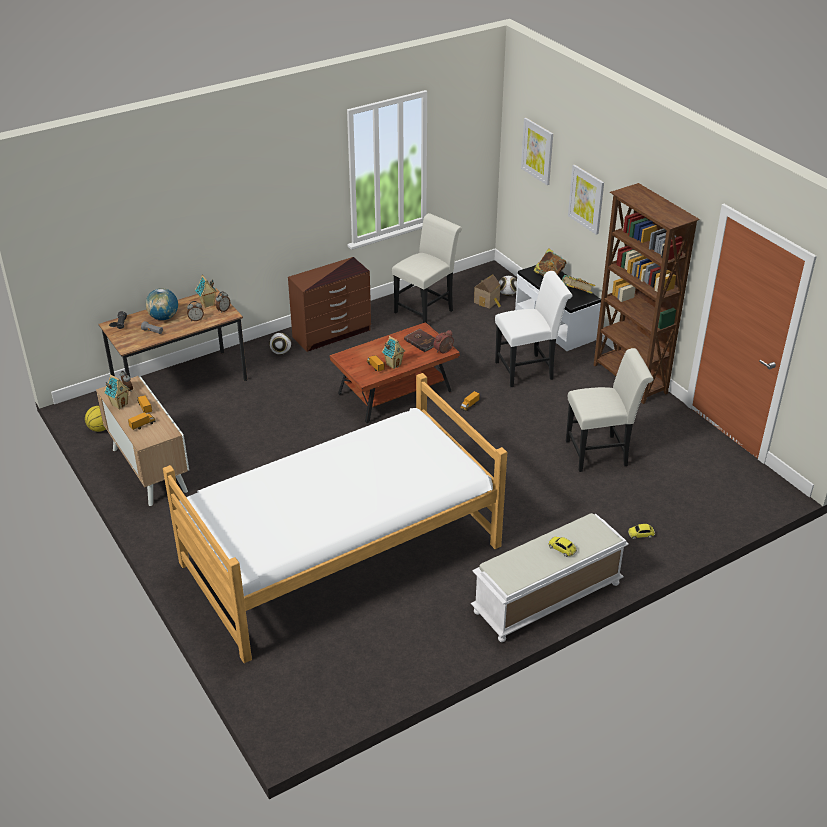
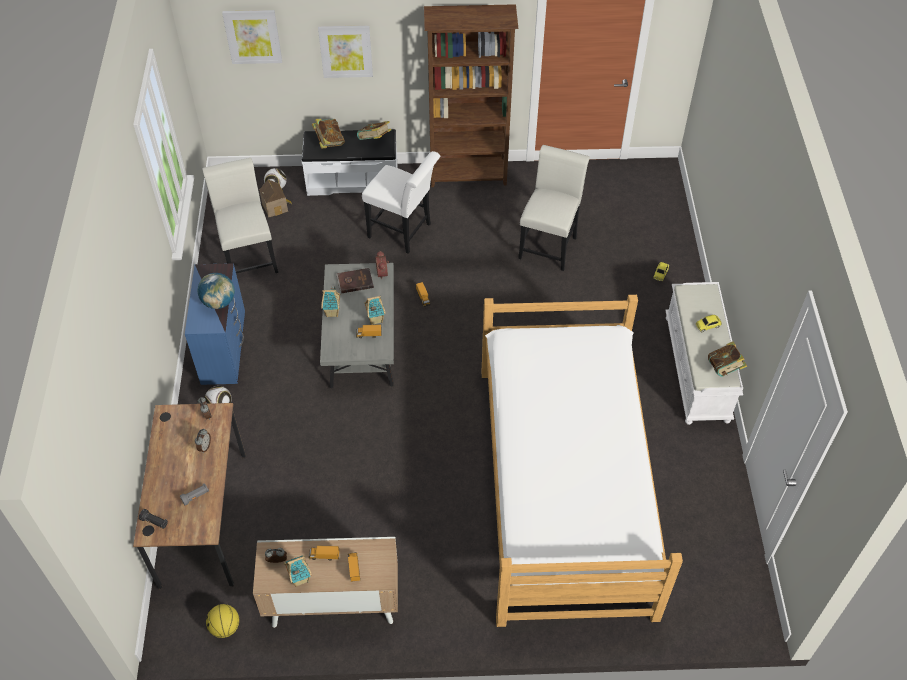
camera: 60 degrees left, 15 degrees up
globe [146,288,178,320] -> globe moved to [198,273,235,309]
toy house [195,275,217,308] -> toy house moved to [321,286,340,317]
brown dresser [288,257,371,352] -> blue dresser [185,263,245,385]
brown coffee table [330,322,460,424] -> grey coffee table [320,263,394,388]
white chair [495,271,573,387] -> white chair turned 105 degrees clockwise [362,151,440,254]
none -> book [708,341,747,377]

